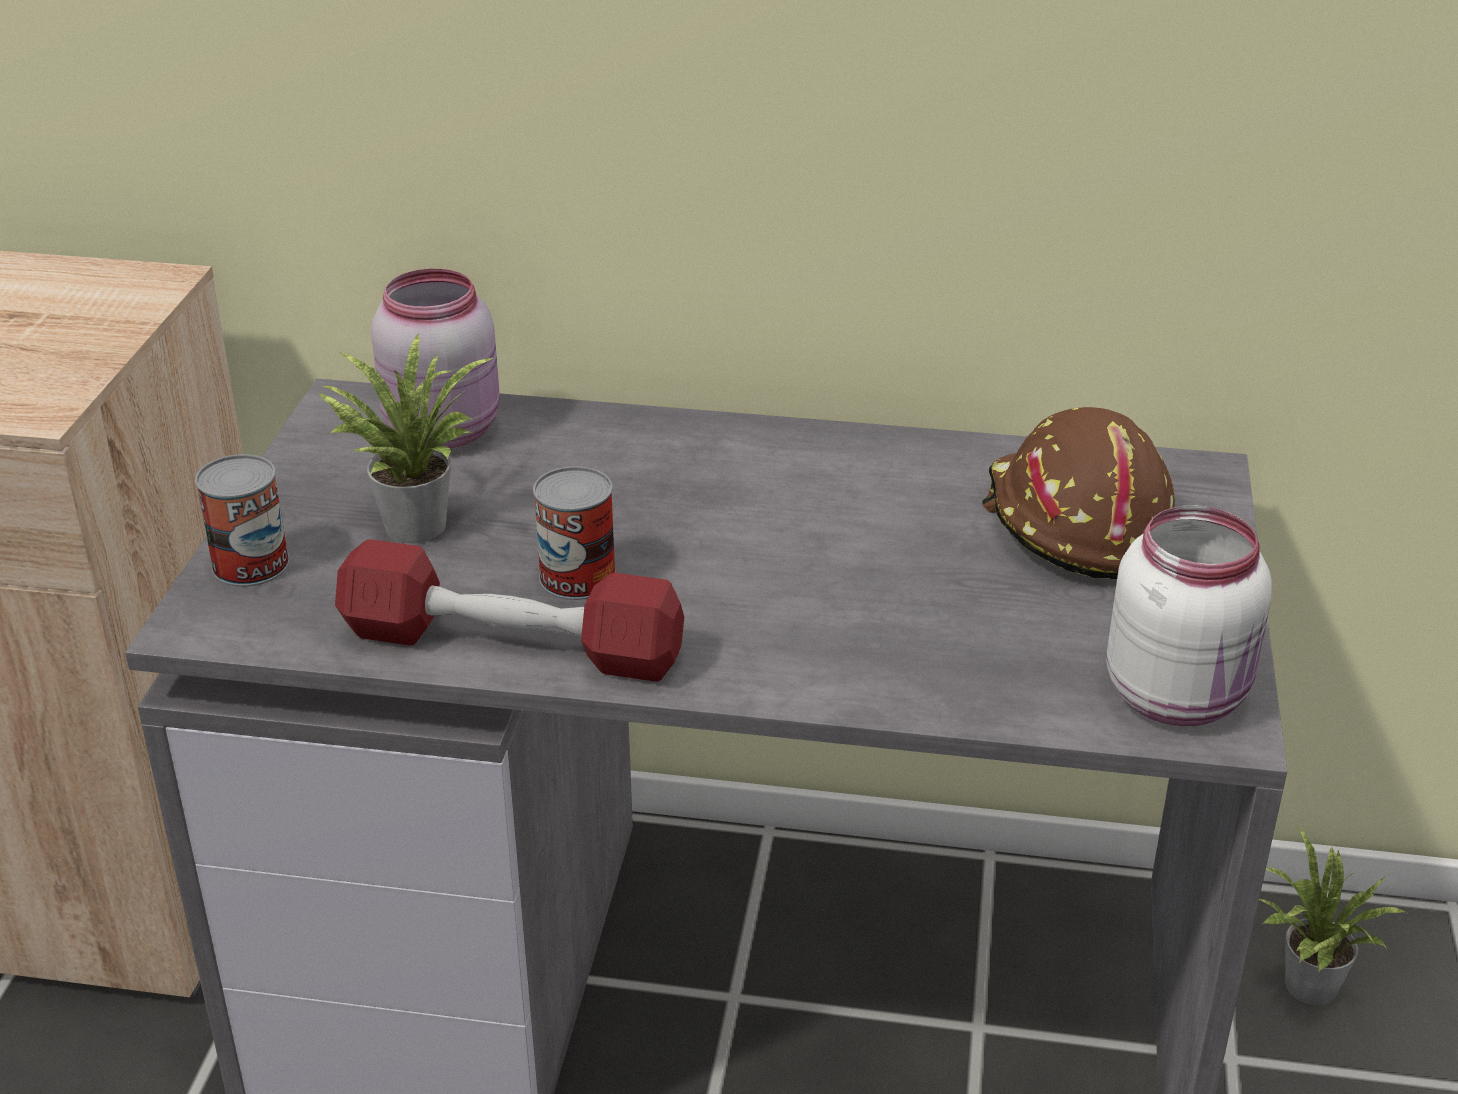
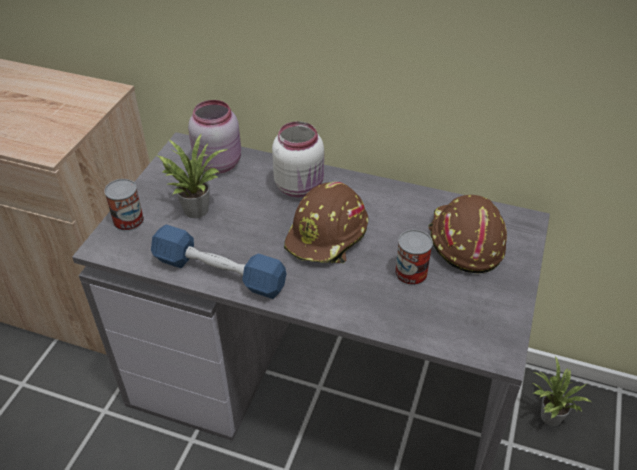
camera: 10 degrees right, 10 degrees up
red dumbbell [335,539,684,682] -> blue dumbbell [151,225,286,299]
can [533,466,616,600] -> can moved to [395,229,433,286]
white jar [1106,506,1272,726] -> white jar moved to [272,121,324,197]
none -> brown hard hat [284,182,368,263]

